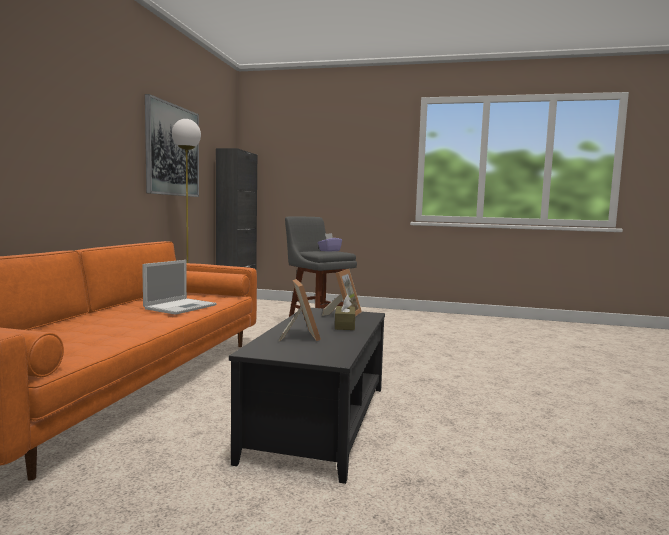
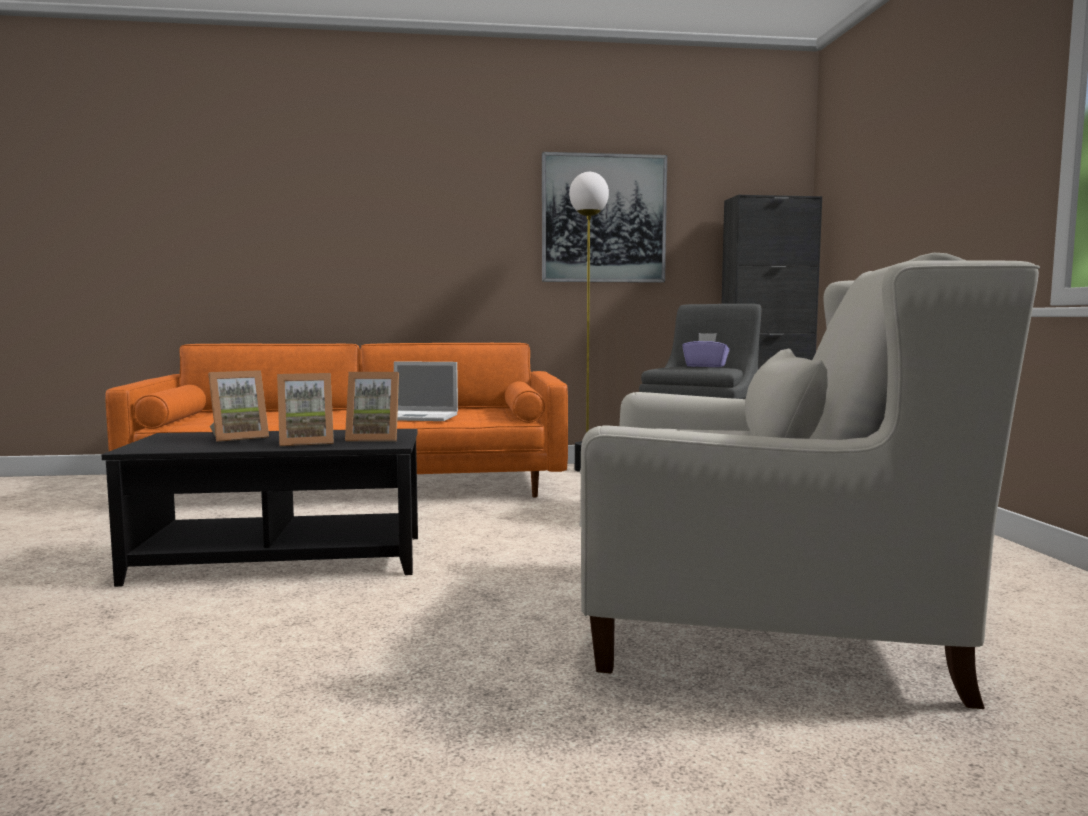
camera: 70 degrees right, 0 degrees up
brown tissue box [335,295,355,330] -> picture frame [277,373,334,446]
none -> white armchair [579,253,1040,709]

